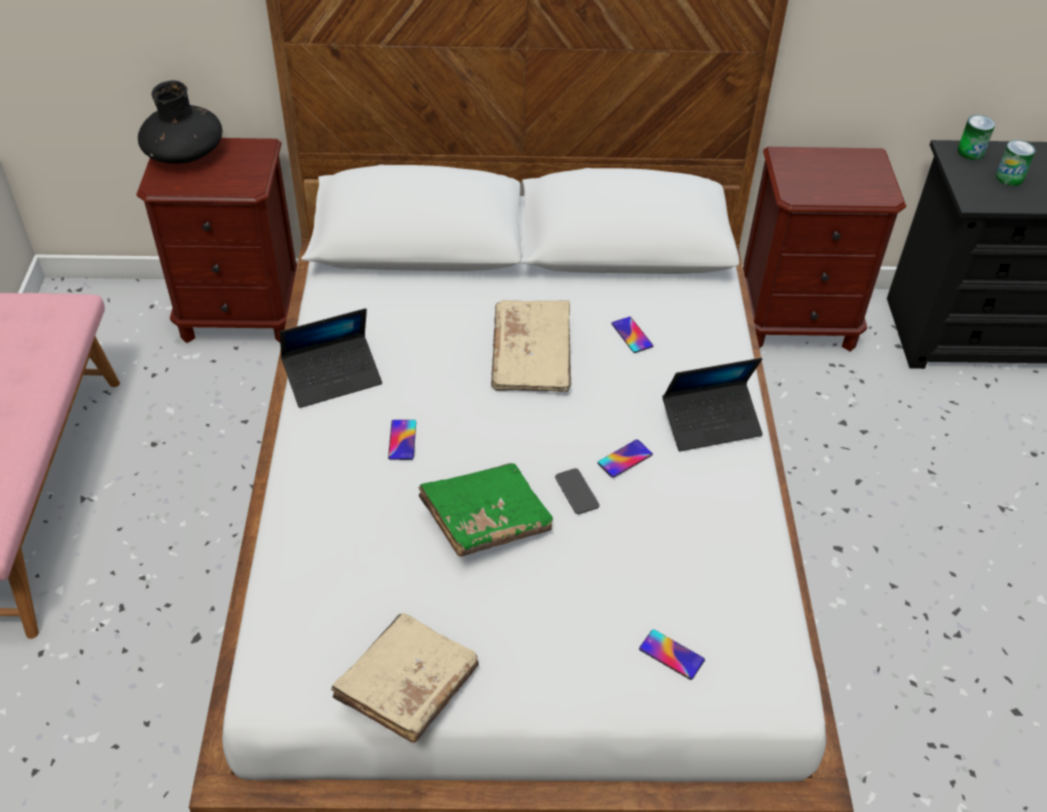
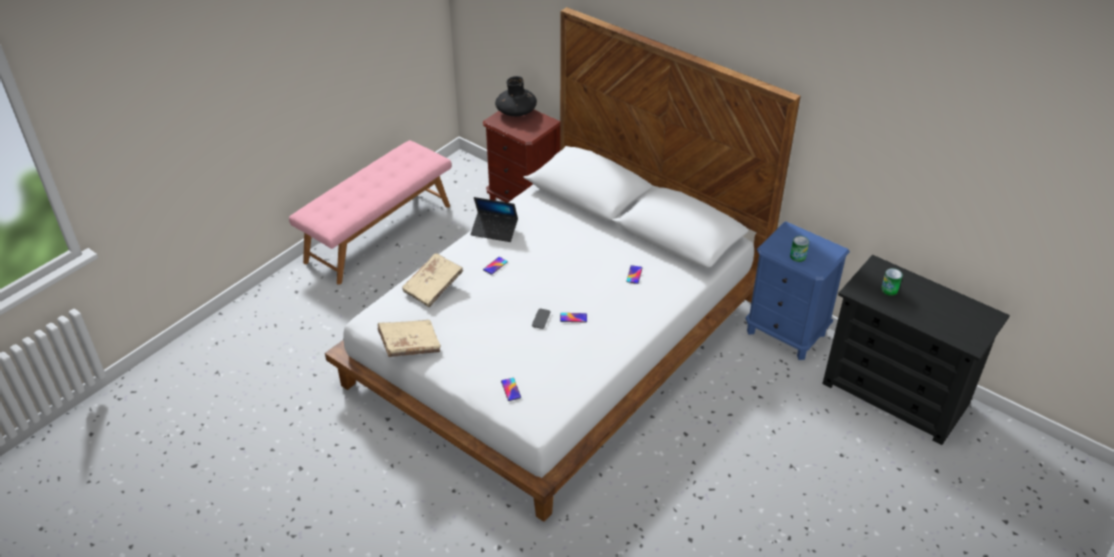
camera: 40 degrees right, 5 degrees down
green book [418,463,553,557] -> none
beige book [491,300,571,392] -> beige book moved to [402,253,463,307]
laptop [662,358,763,451] -> none
brown nightstand [743,147,906,352] -> blue nightstand [746,222,850,360]
can [957,115,995,160] -> can moved to [790,236,809,262]

